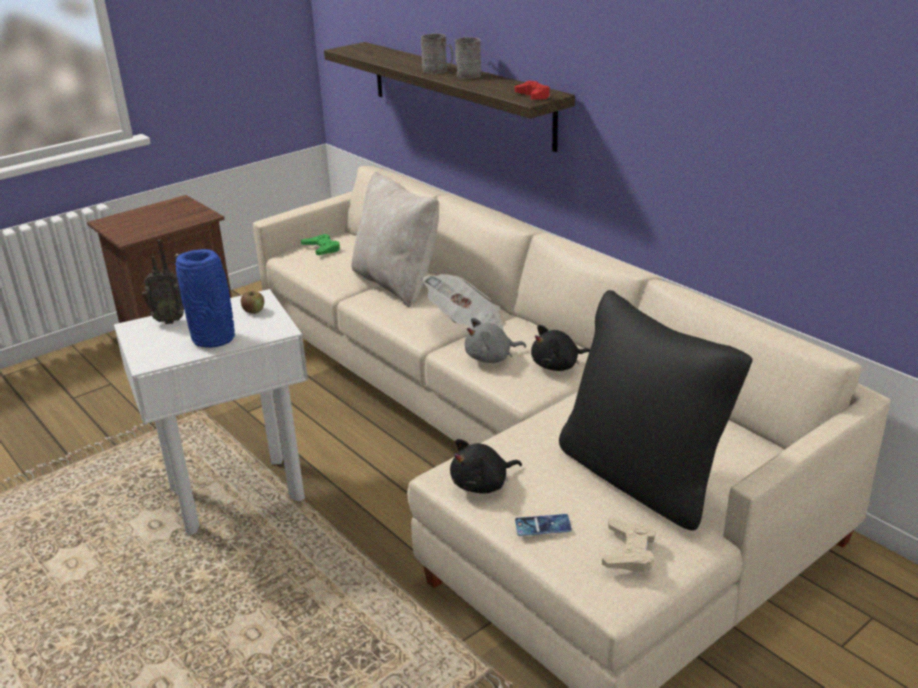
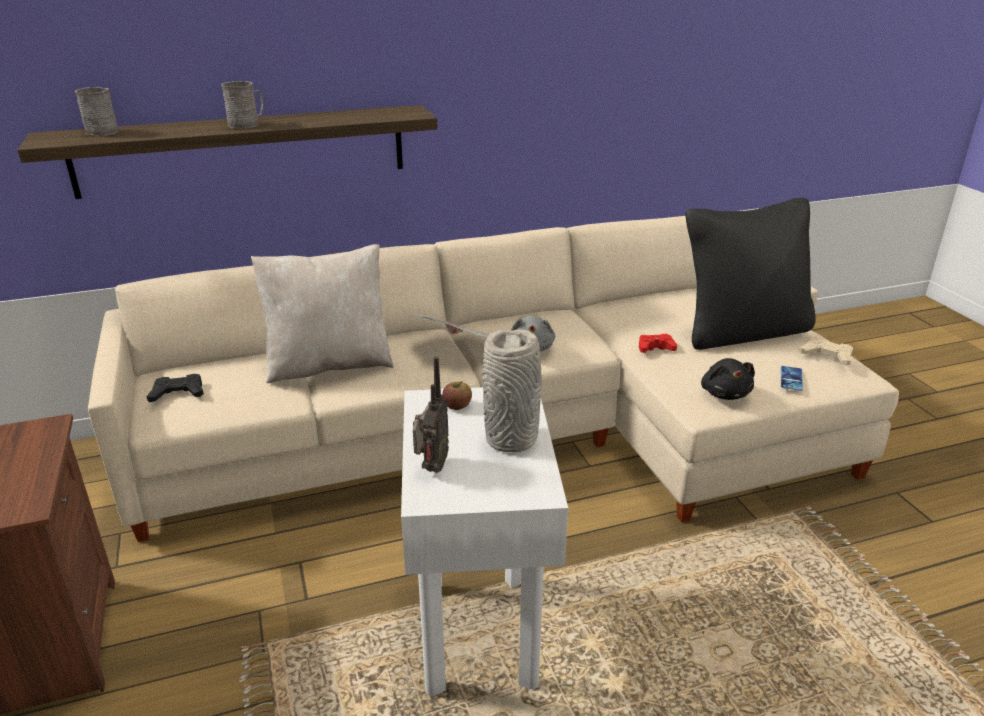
camera: 70 degrees left, 0 degrees up
blue vase [175,249,235,348] -> grey vase [482,329,542,452]
green game controller [301,234,340,255] -> black game controller [146,374,204,402]
grey mug [455,37,481,79] -> grey mug moved to [75,87,118,136]
red game controller [515,81,550,100] -> red game controller moved to [639,334,677,353]
black plush toy [531,325,590,371] -> none

